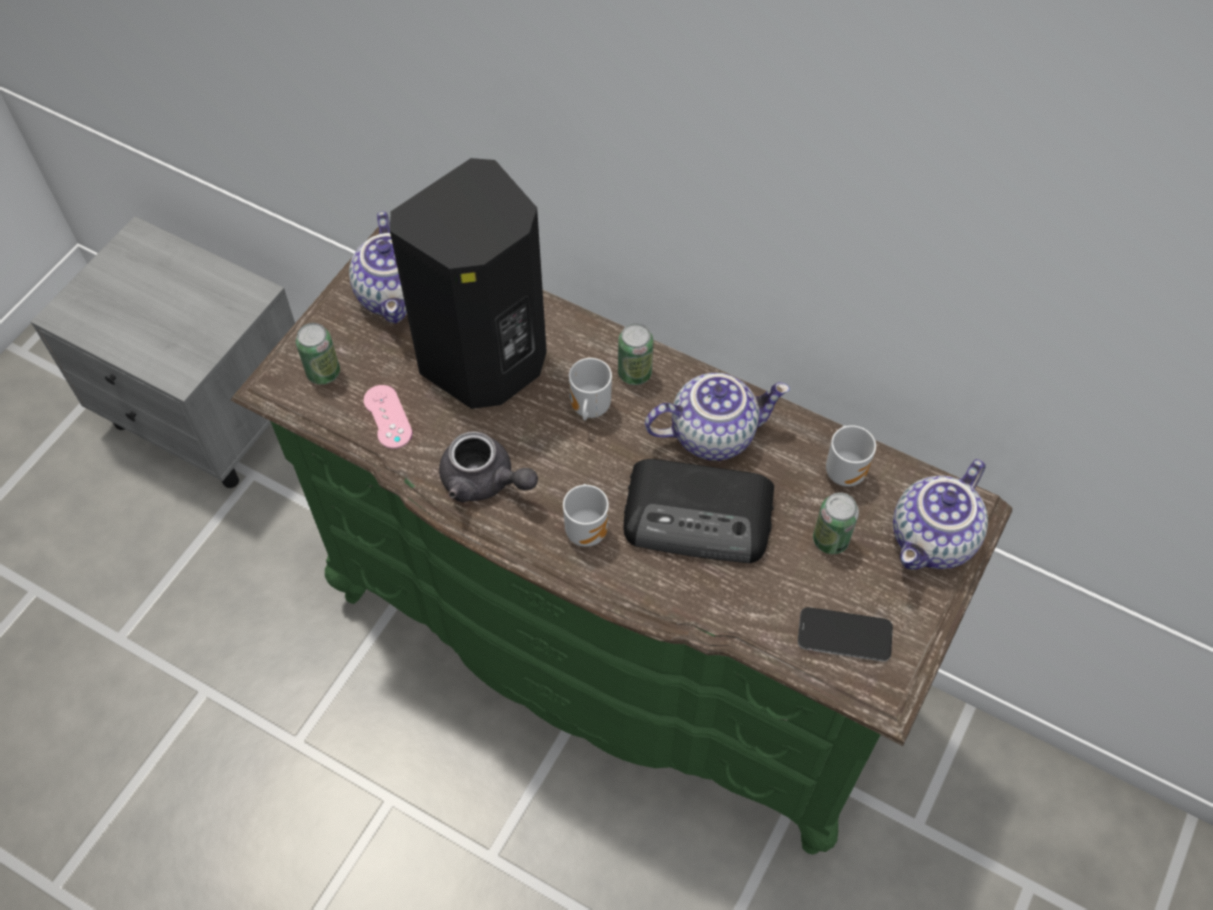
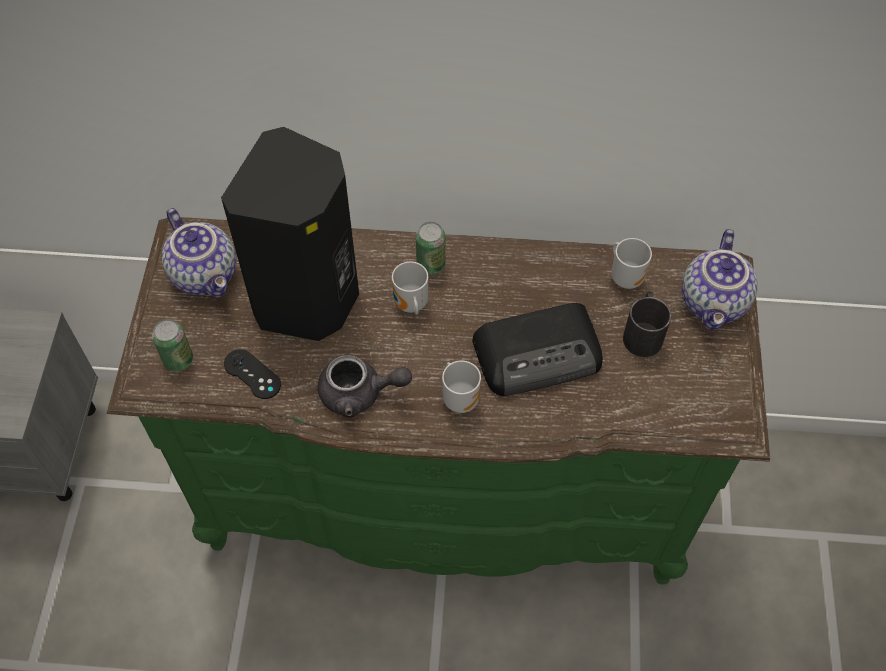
camera: 25 degrees left, 0 degrees up
pink game controller [363,385,412,449] -> black game controller [224,349,281,399]
teapot [645,373,790,461] -> none
phone [798,607,893,661] -> none
can [813,492,859,554] -> black mug [623,291,671,357]

